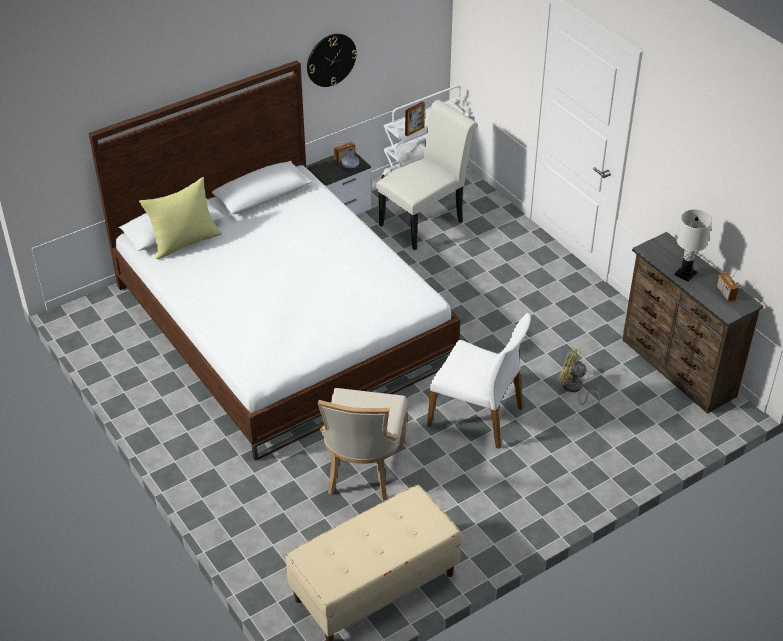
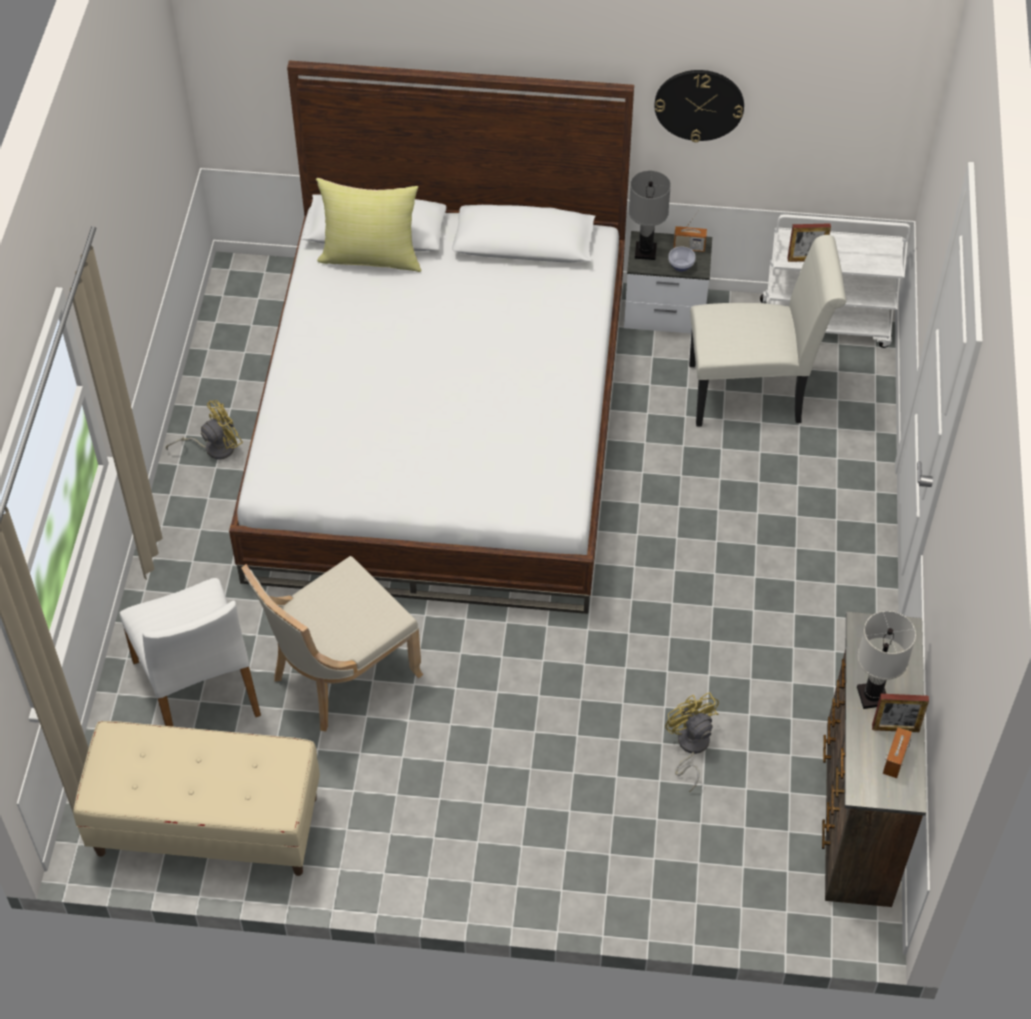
camera: 40 degrees right, 10 degrees up
white chair [427,313,531,449] -> white chair moved to [120,578,261,727]
none -> yellow fan [166,400,243,460]
none -> grey table lamp [629,171,671,260]
none -> picture frame [872,694,929,732]

